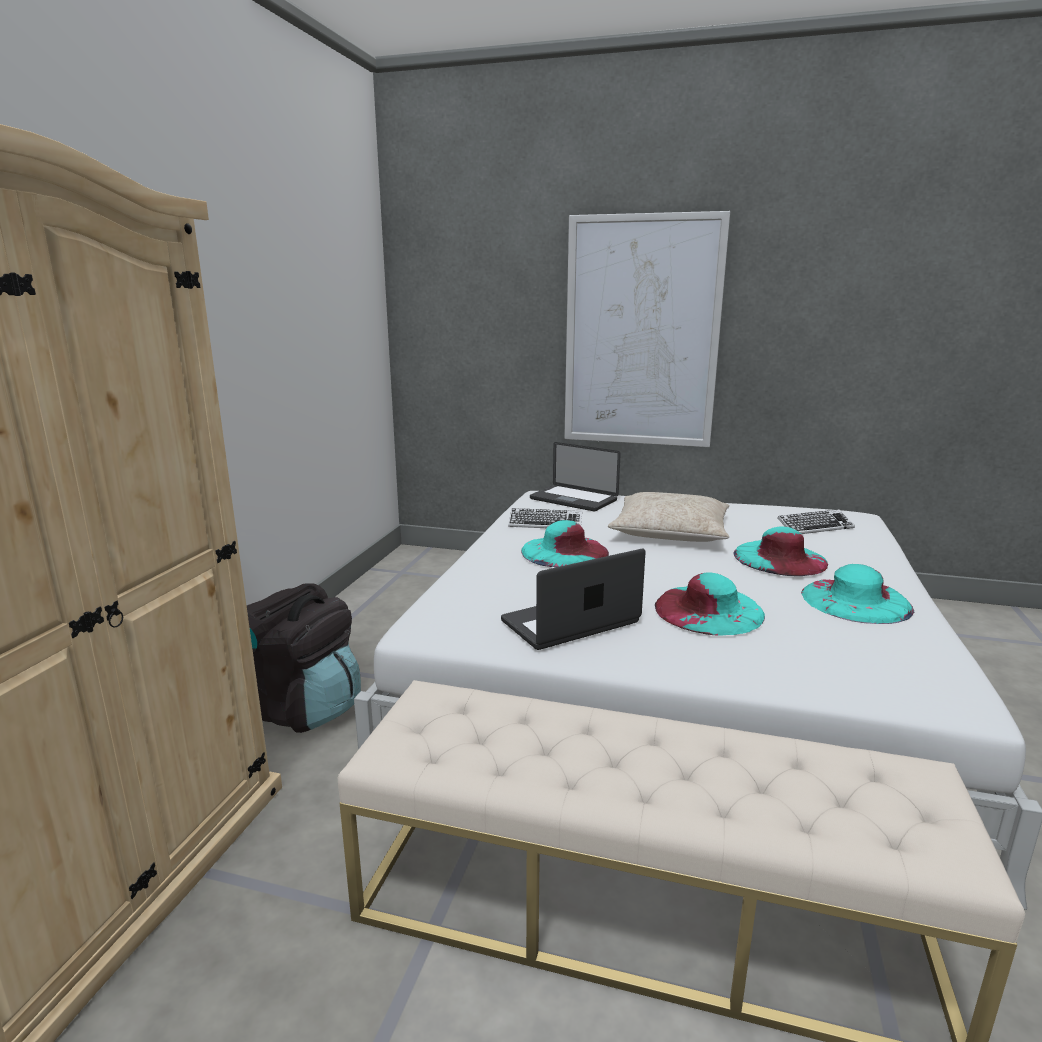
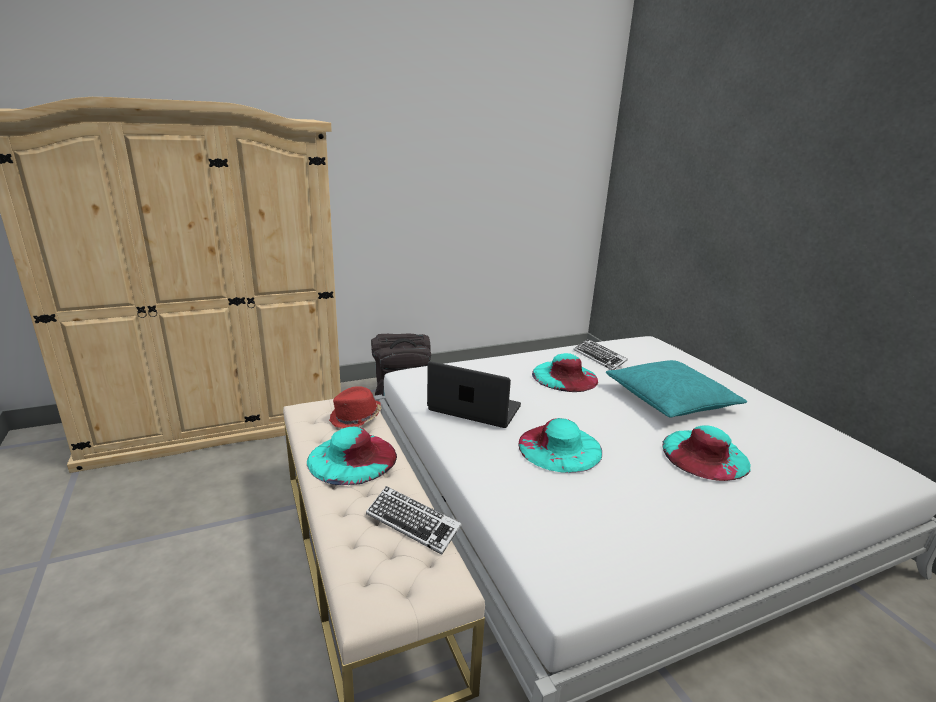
camera: 50 degrees right, 5 degrees up
laptop [530,442,621,512] -> none
picture [564,211,730,447] -> none
beige pillow [608,492,730,542] -> turquoise pillow [606,360,747,418]
keyboard [777,509,855,534] -> keyboard moved to [366,486,462,555]
turquoise hat [801,564,914,624] -> turquoise hat moved to [307,427,397,485]
none -> red hat [329,386,382,428]

